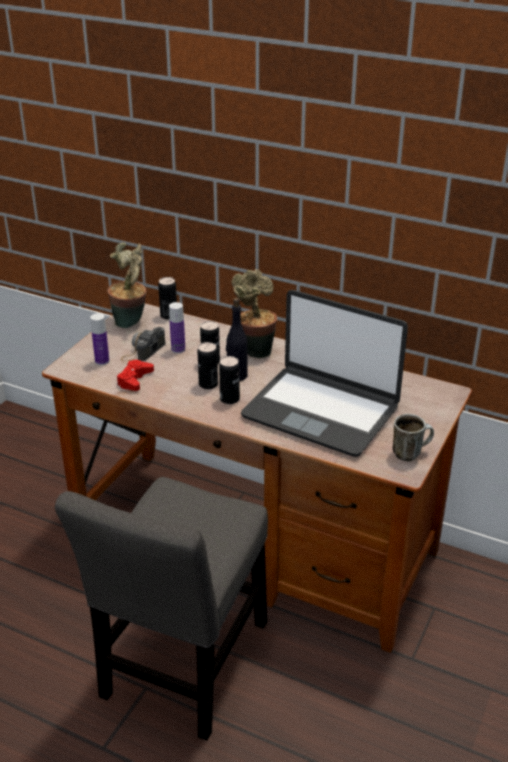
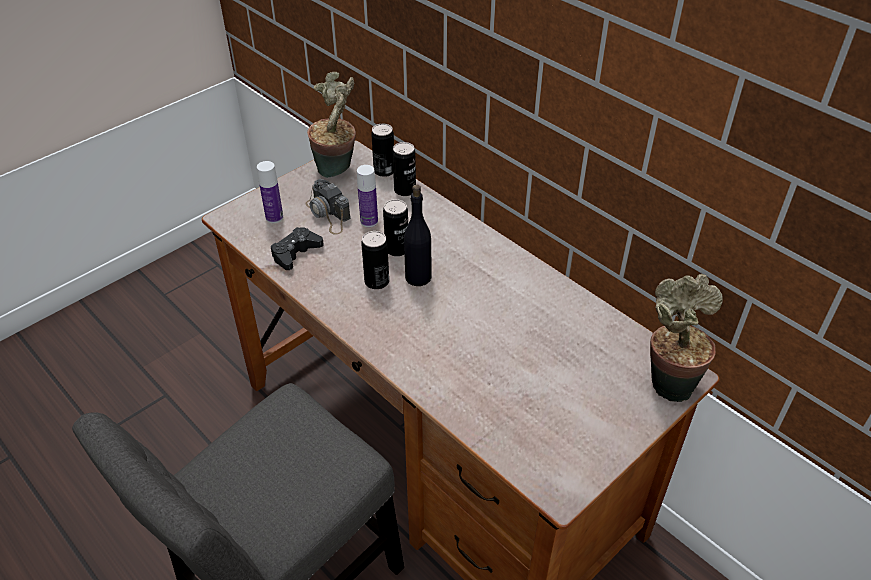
camera: 20 degrees right, 10 degrees up
red game controller [117,360,154,391] -> black game controller [271,227,324,270]
camera [121,327,165,362] -> camera turned 90 degrees counterclockwise [305,179,351,235]
can [219,356,240,404] -> can moved to [393,142,416,196]
potted plant [231,269,277,358] -> potted plant moved to [650,274,723,402]
laptop [241,290,408,457] -> none
mug [393,414,434,461] -> none

